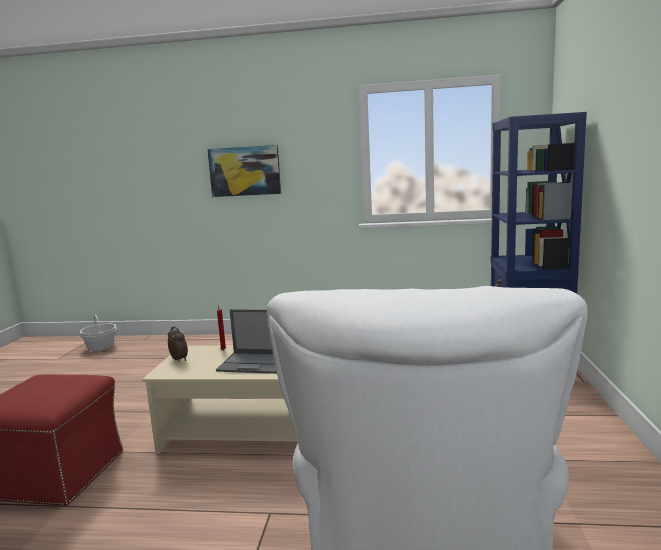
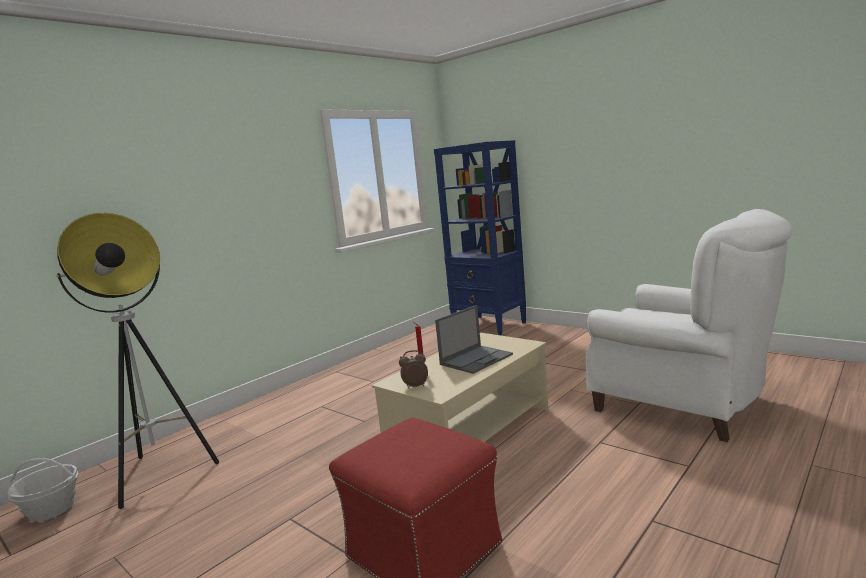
camera: 55 degrees left, 0 degrees up
picture [207,145,281,197] -> none
none -> floor lamp [57,213,219,509]

